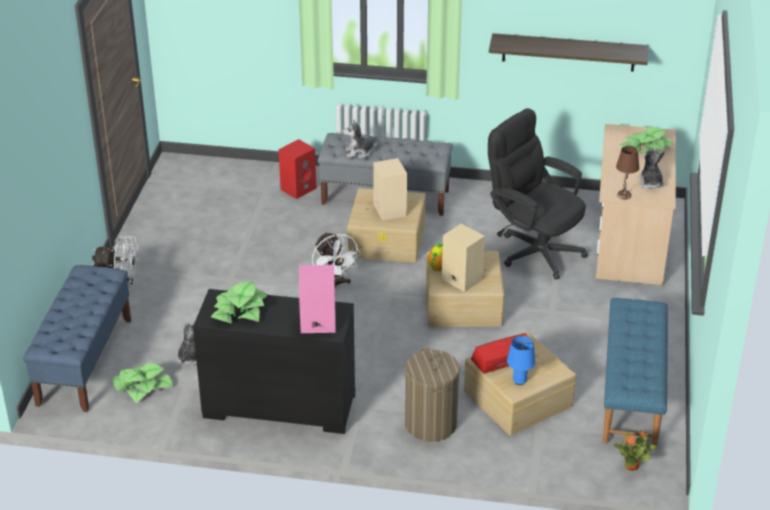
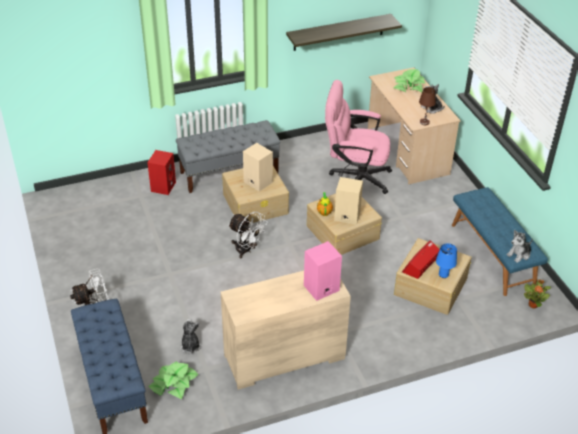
camera: 30 degrees left, 5 degrees up
black dresser [193,289,355,434] -> beige dresser [220,271,351,390]
potted plant [211,281,267,323] -> none
plush toy [343,120,378,158] -> plush toy moved to [507,230,533,263]
laundry basket [405,348,460,442] -> none
black office chair [488,108,588,279] -> pink office chair [325,80,392,194]

